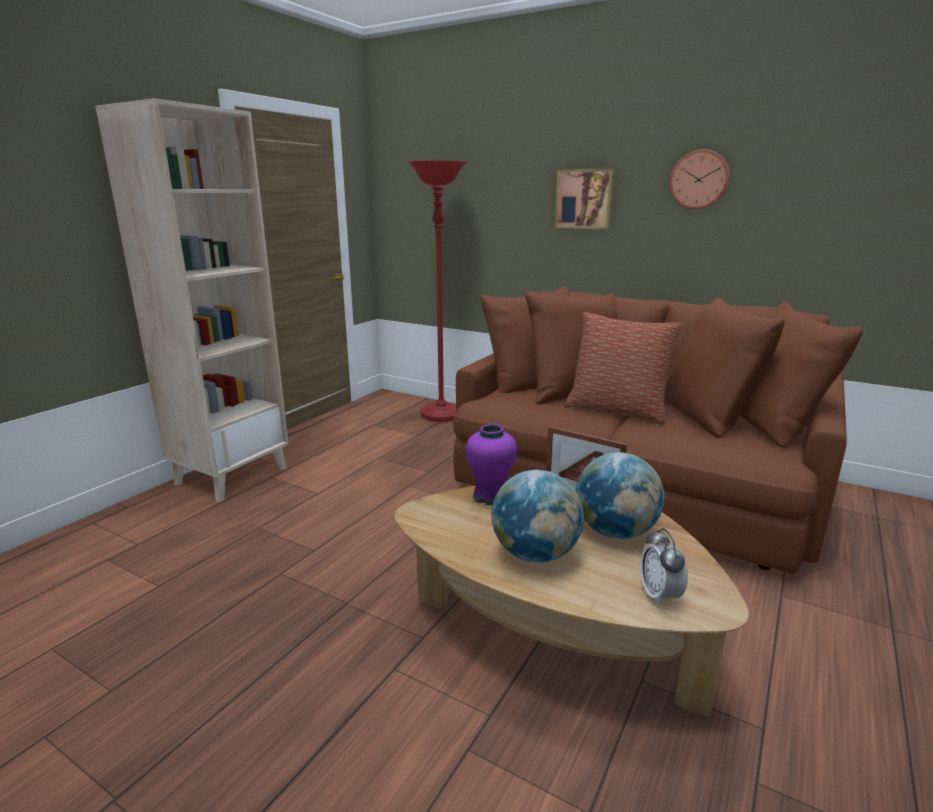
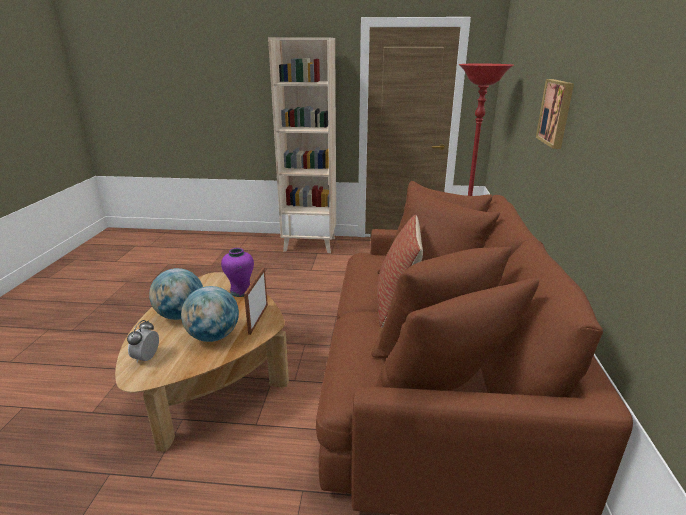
camera: 65 degrees right, 5 degrees up
alarm clock [640,528,688,606] -> alarm clock turned 45 degrees counterclockwise [127,320,159,363]
wall clock [670,149,730,209] -> none

